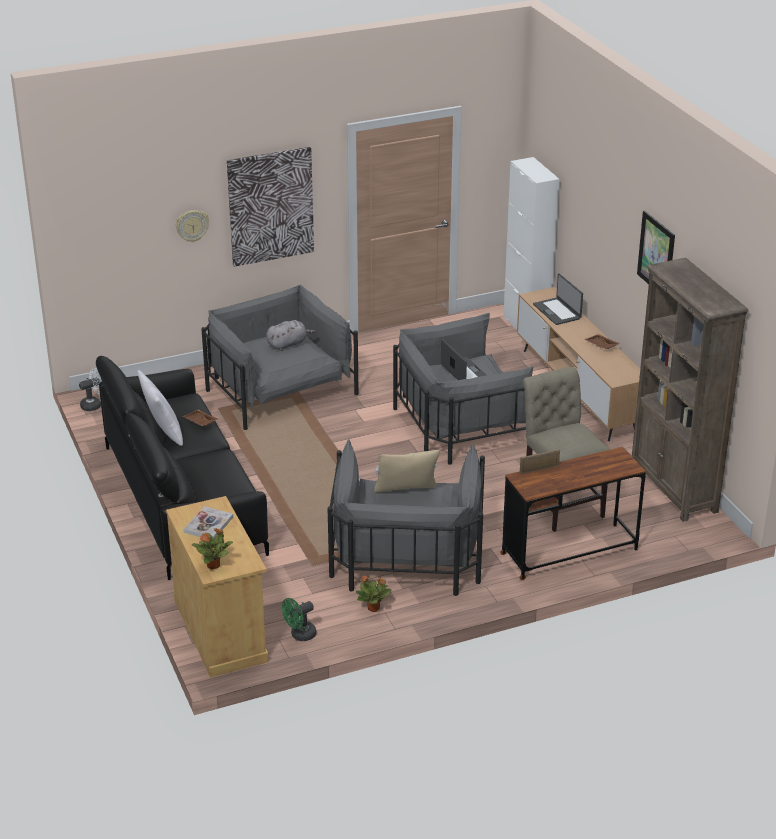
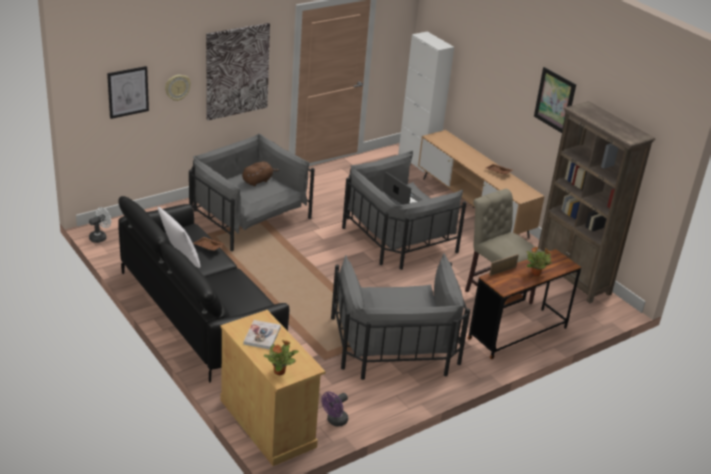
camera: 15 degrees left, 0 degrees up
grey plush toy [266,320,316,351] -> brown plush toy [242,161,279,186]
green fan [282,598,317,641] -> purple fan [321,392,348,426]
potted plant [356,575,392,612] -> potted plant moved to [526,247,552,276]
beige pillow [374,450,440,492] -> none
laptop [533,273,583,325] -> none
none -> picture [107,66,149,119]

